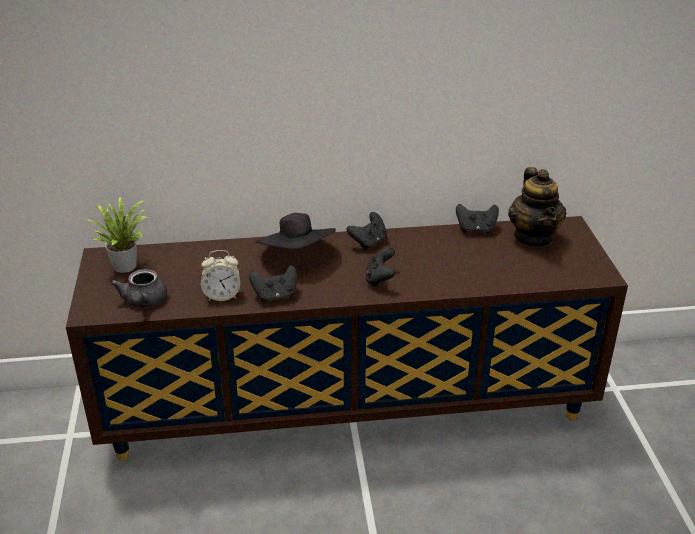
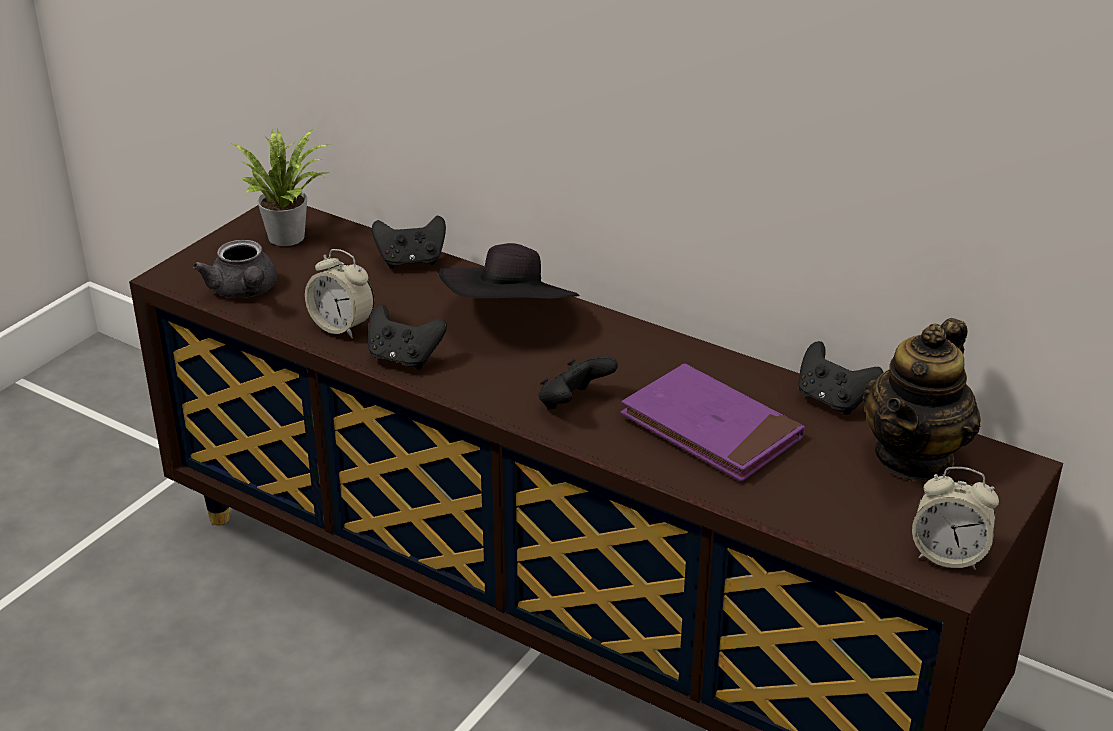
camera: 40 degrees right, 0 degrees up
grey teapot [111,269,167,308] -> grey teapot turned 60 degrees counterclockwise [193,240,277,298]
black game controller [346,212,387,250] -> black game controller moved to [372,215,446,268]
none -> purple book [621,363,805,482]
none -> alarm clock [912,467,999,570]

